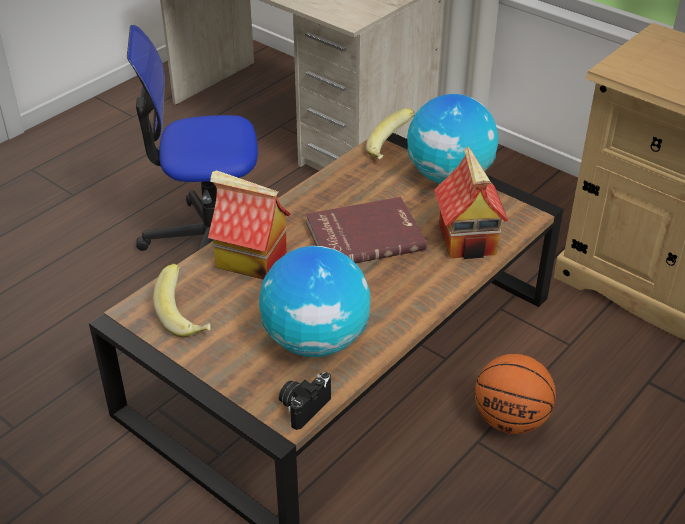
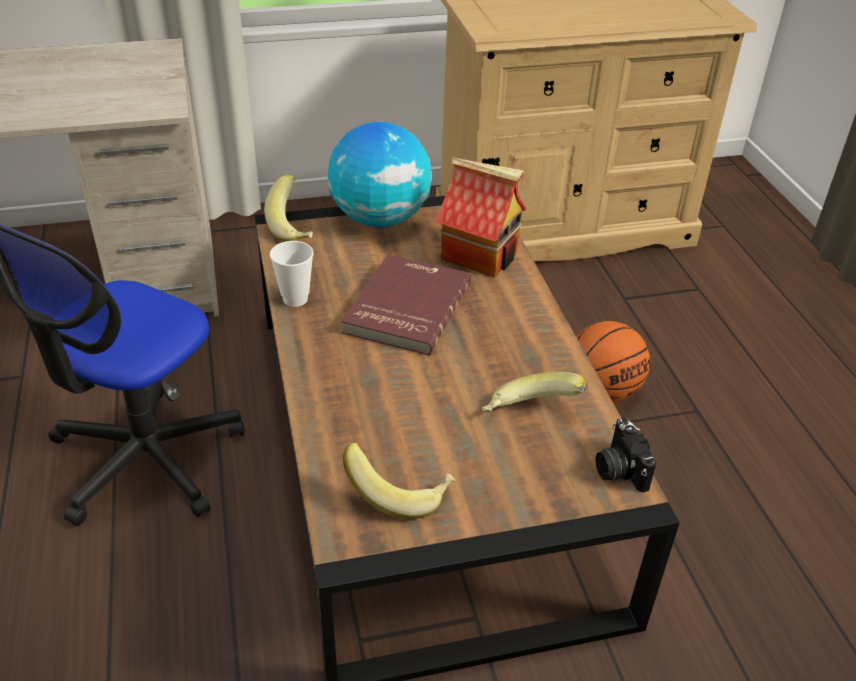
camera: 55 degrees left, 0 degrees up
toy house [208,170,290,280] -> none
globe [259,246,370,357] -> banana [482,372,587,412]
none -> cup [270,241,314,307]

